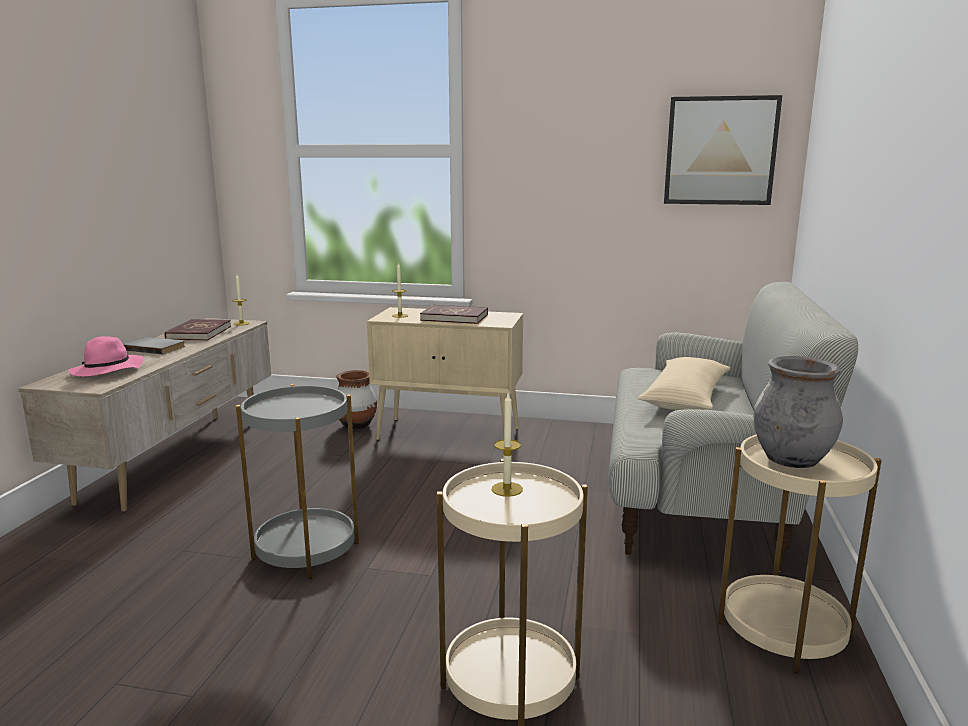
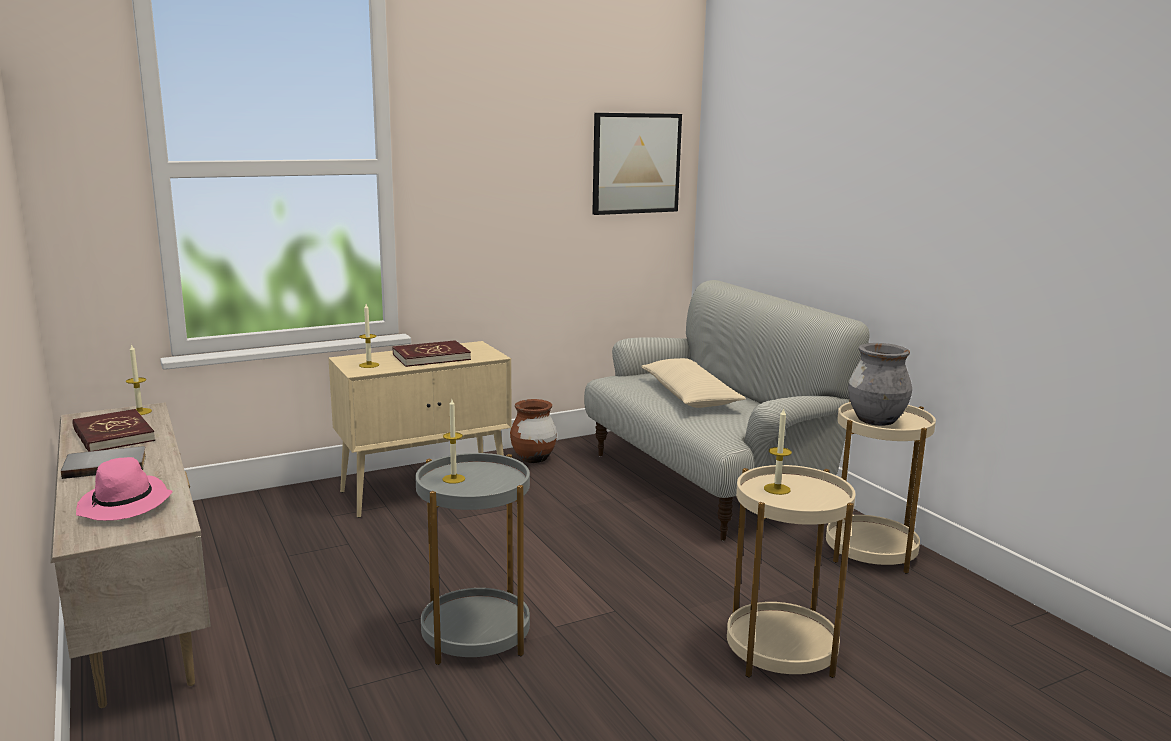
camera: 40 degrees left, 0 degrees up
brown vase [336,370,377,430] -> brown vase moved to [510,399,557,463]
none -> candle [442,399,465,484]

